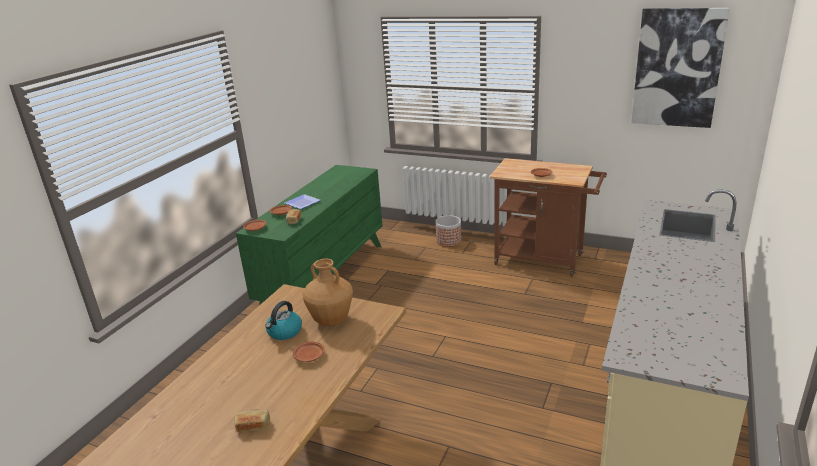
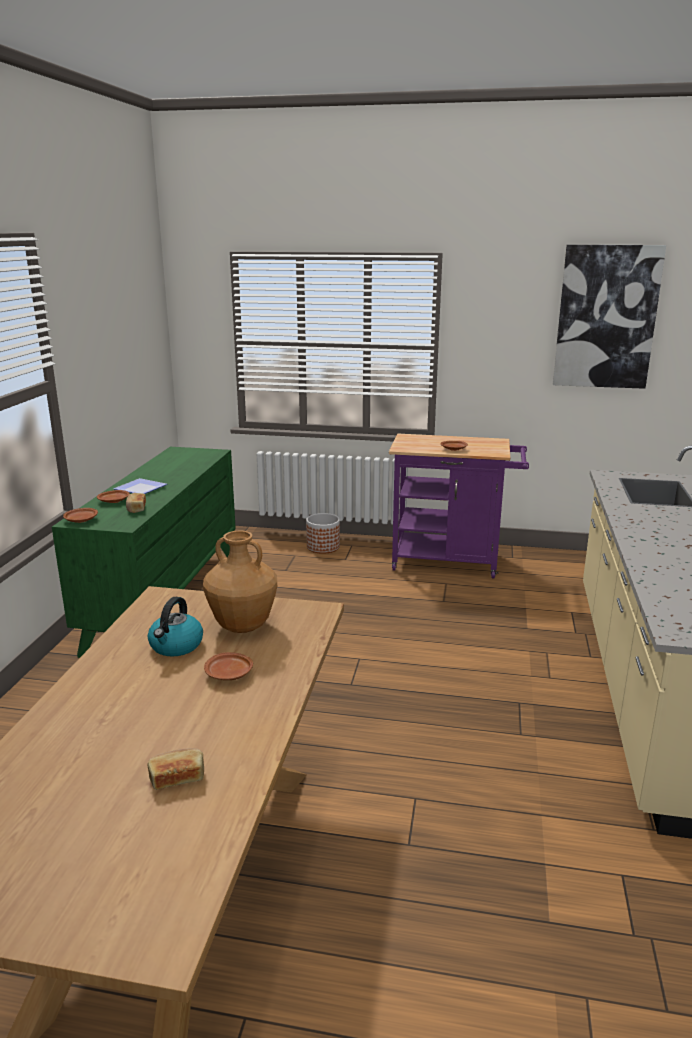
camera: 15 degrees left, 5 degrees down
brown cart [489,158,607,277] -> purple cart [389,434,529,578]

